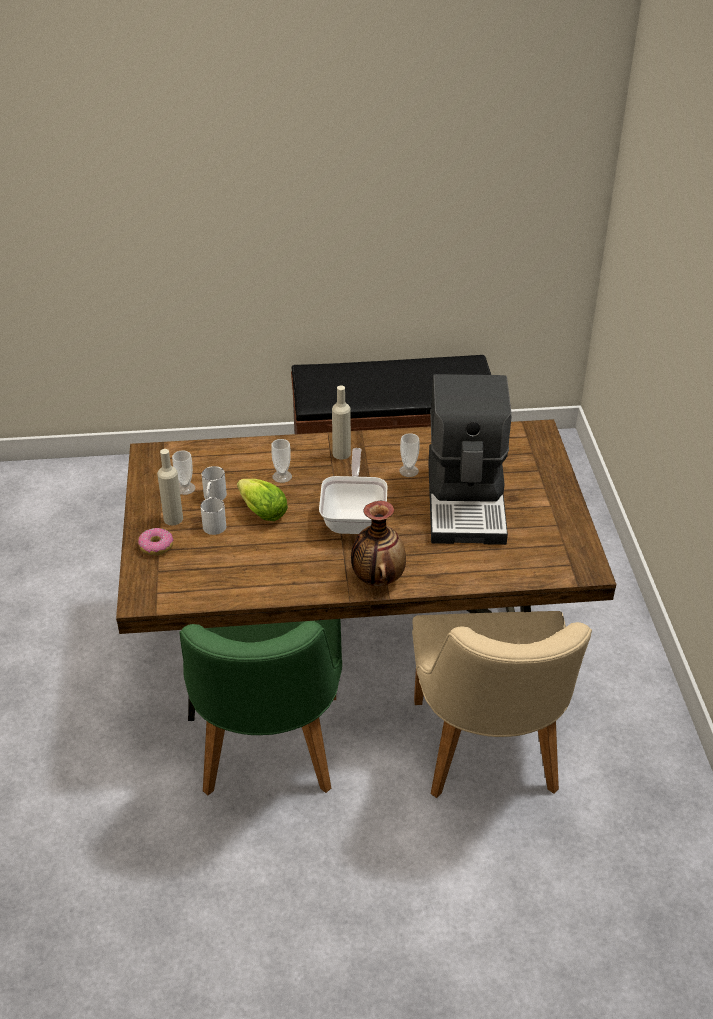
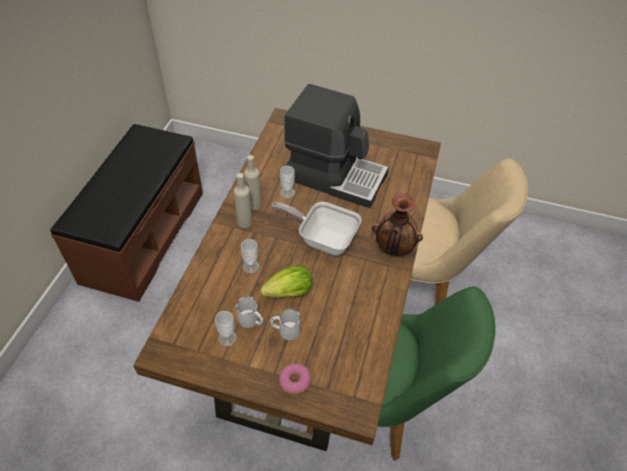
camera: 70 degrees left, 10 degrees up
beige bottle [157,449,183,525] -> beige bottle moved to [244,155,261,210]

